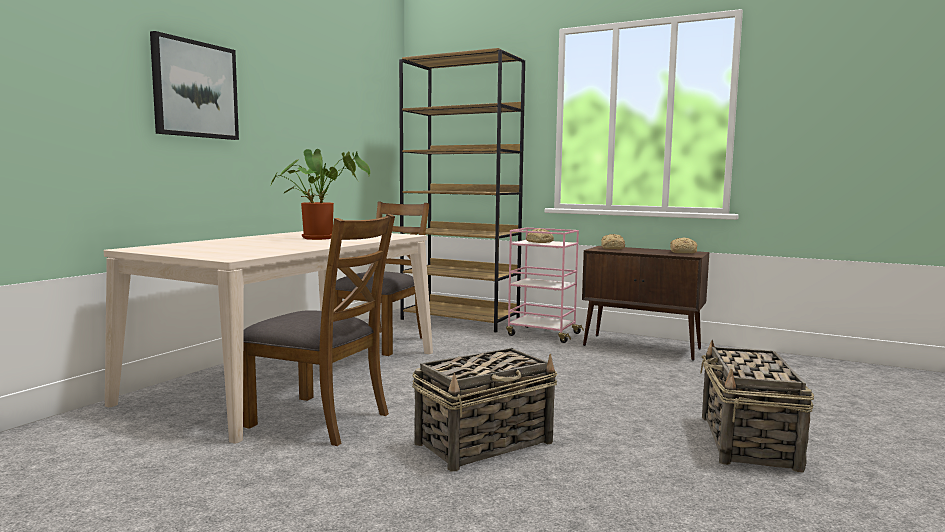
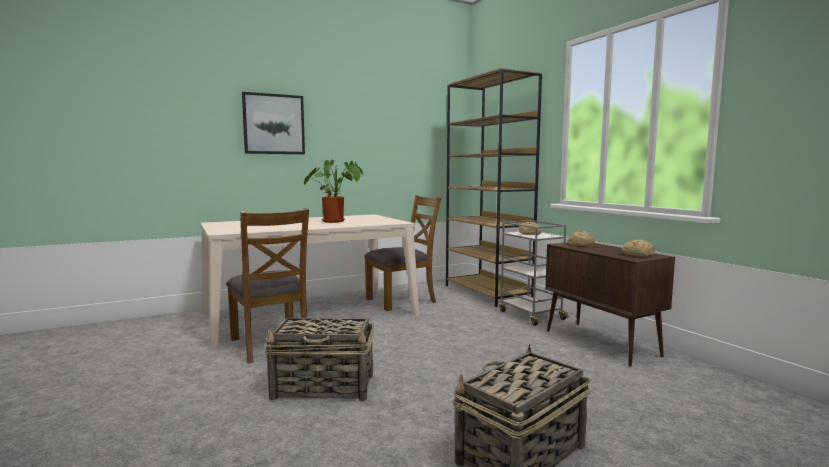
camera: 35 degrees right, 0 degrees up
pink cart [506,228,584,343] -> grey cart [499,220,569,326]

